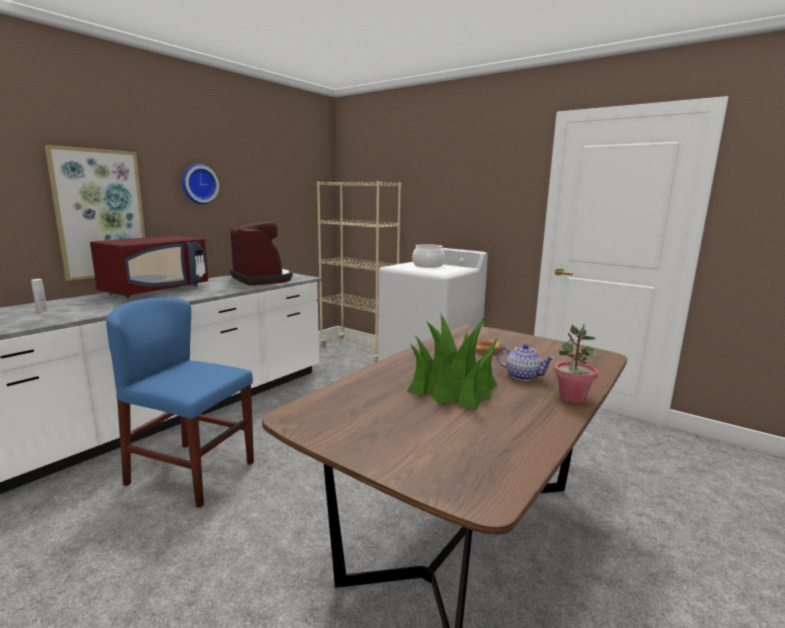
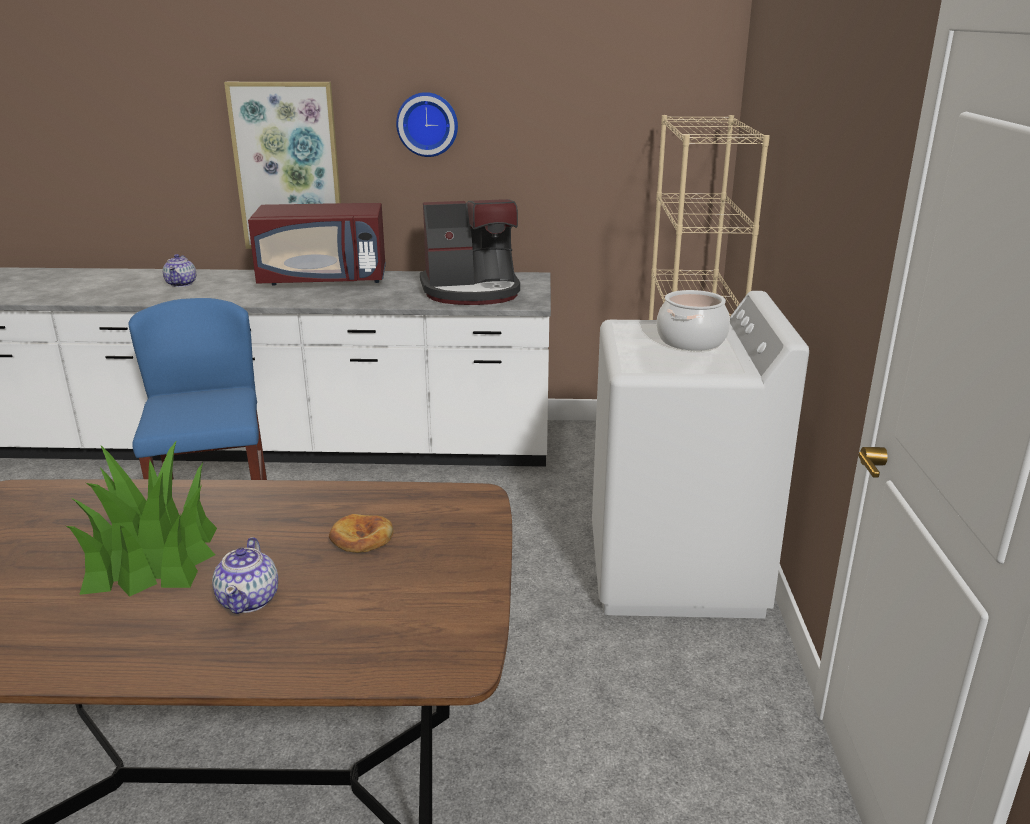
camera: 55 degrees right, 10 degrees up
white bottle [31,279,48,312] -> teapot [163,254,196,287]
coffee machine [230,221,293,286] -> coffee machine turned 60 degrees clockwise [420,199,520,305]
potted plant [554,323,598,403] -> none

